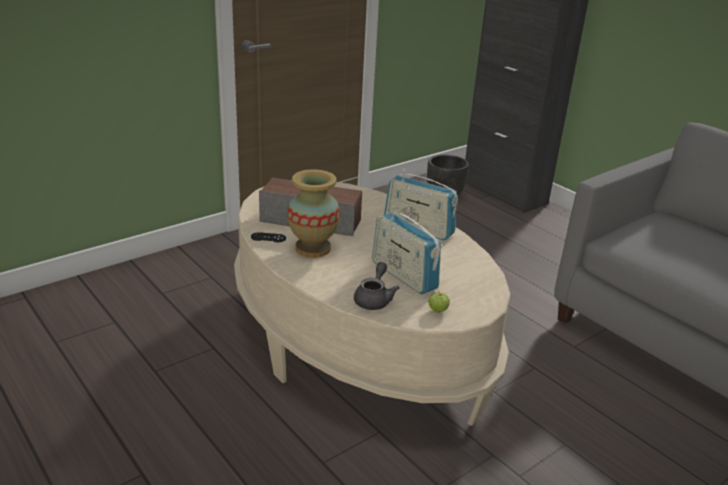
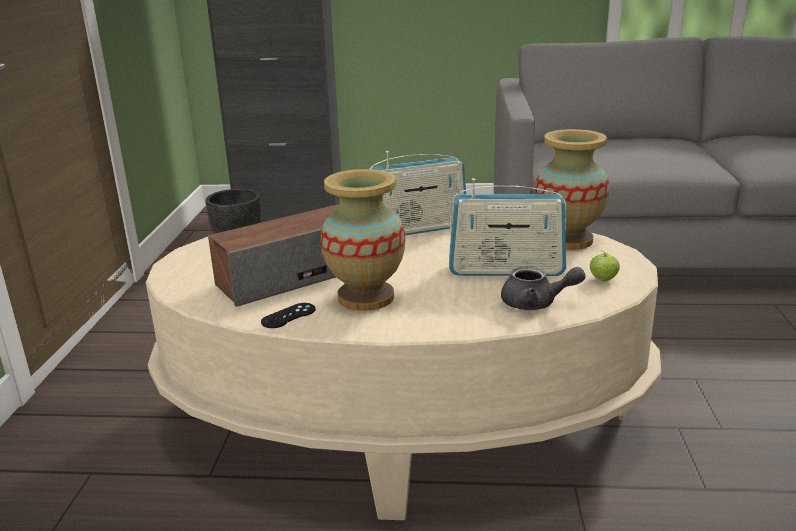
camera: 45 degrees left, 5 degrees down
grey teapot [354,262,399,310] -> grey teapot turned 135 degrees clockwise [501,266,586,310]
none -> vase [535,129,609,250]

